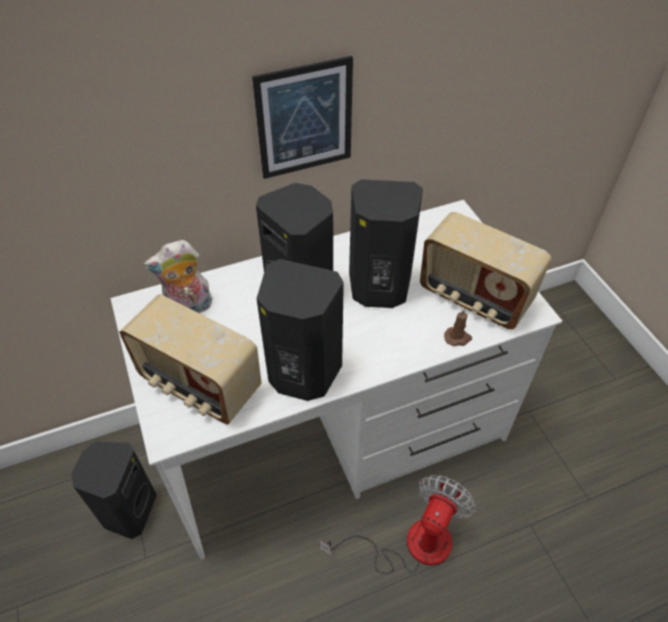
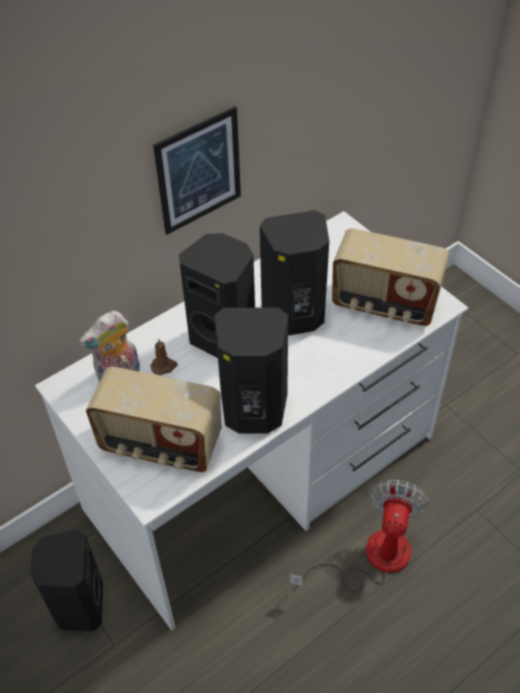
camera: 15 degrees left, 0 degrees up
brown candle [444,309,472,346] -> brown candle moved to [150,339,178,375]

